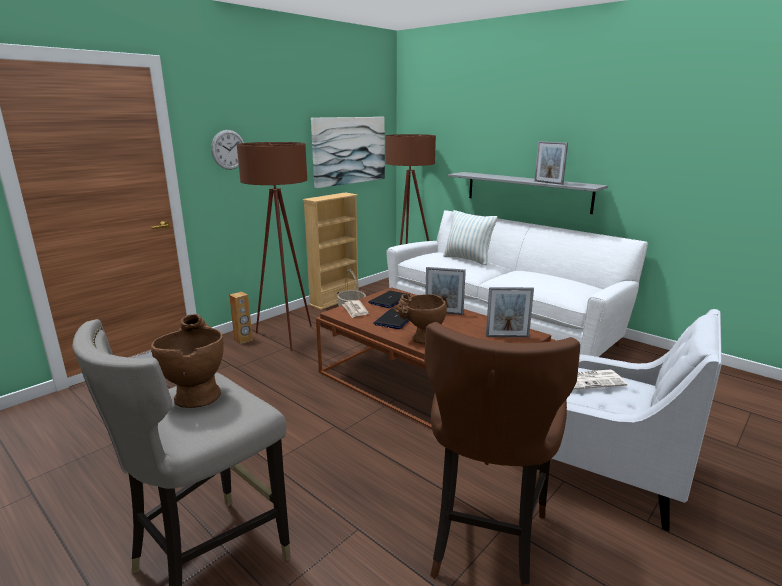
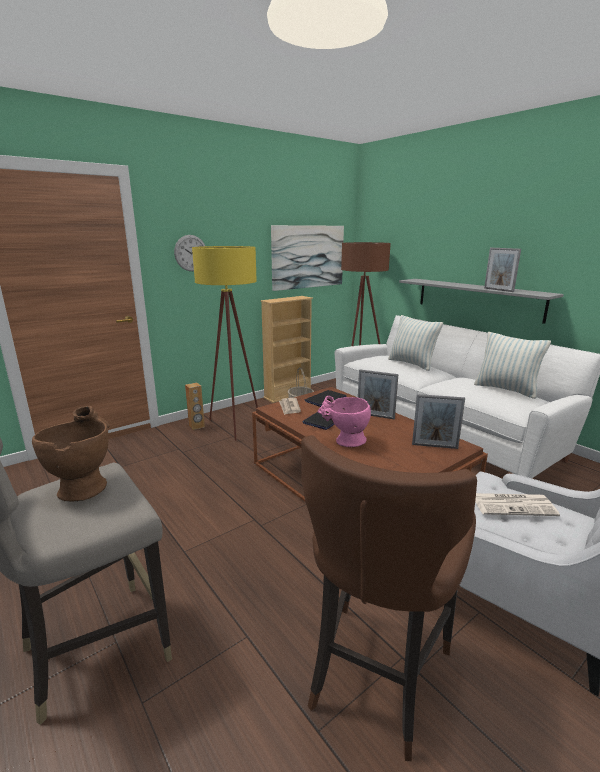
camera: 10 degrees right, 0 degrees up
brown floor lamp [237,142,312,351] -> yellow floor lamp [192,246,258,441]
brown vase [394,294,447,344] -> pink vase [317,396,371,447]
none -> pillow [474,332,551,399]

